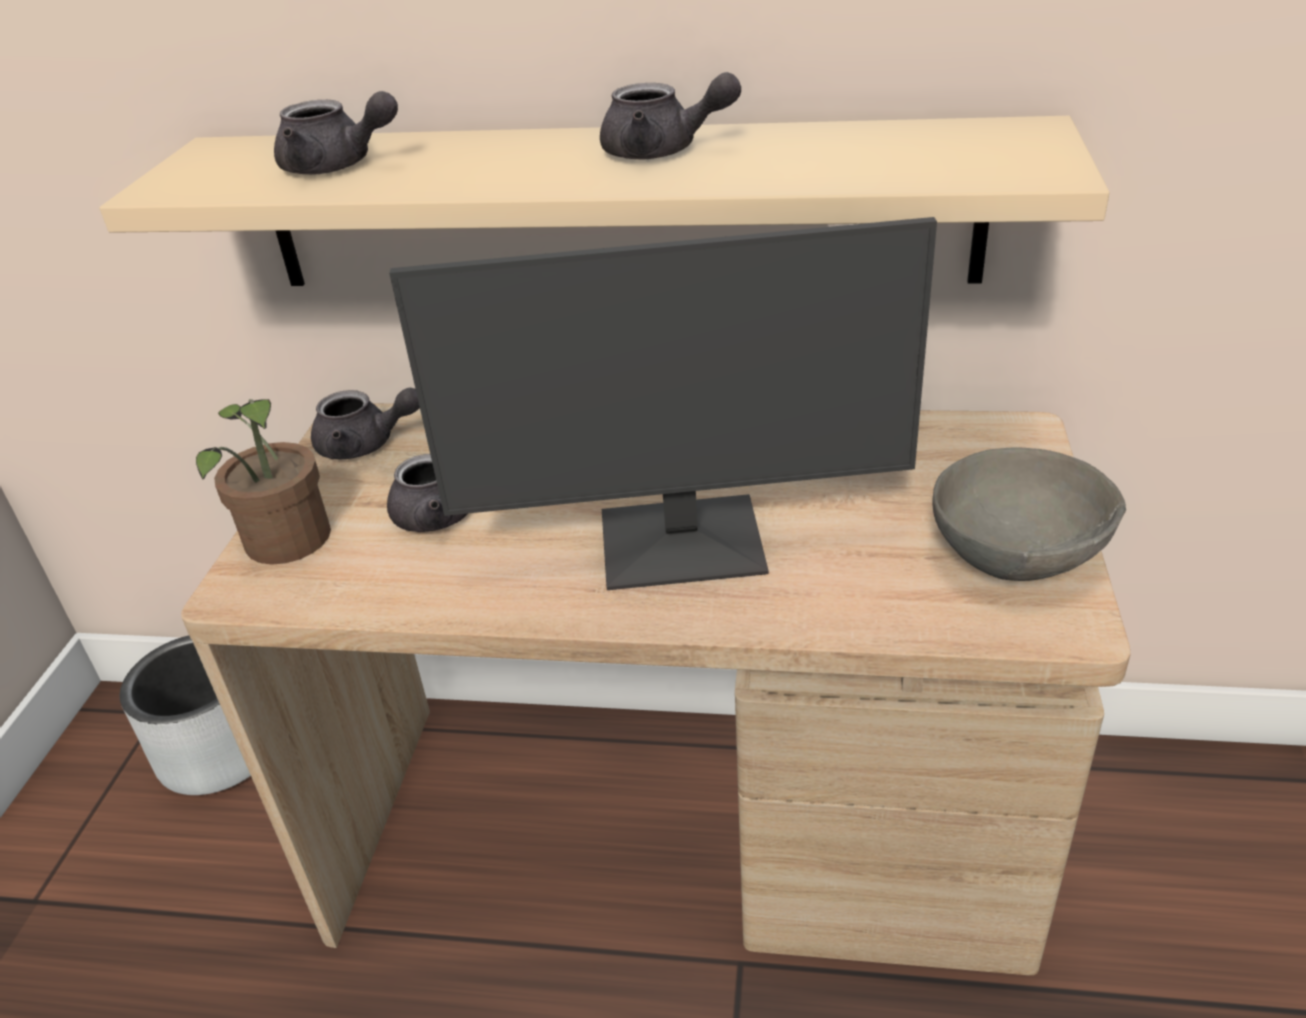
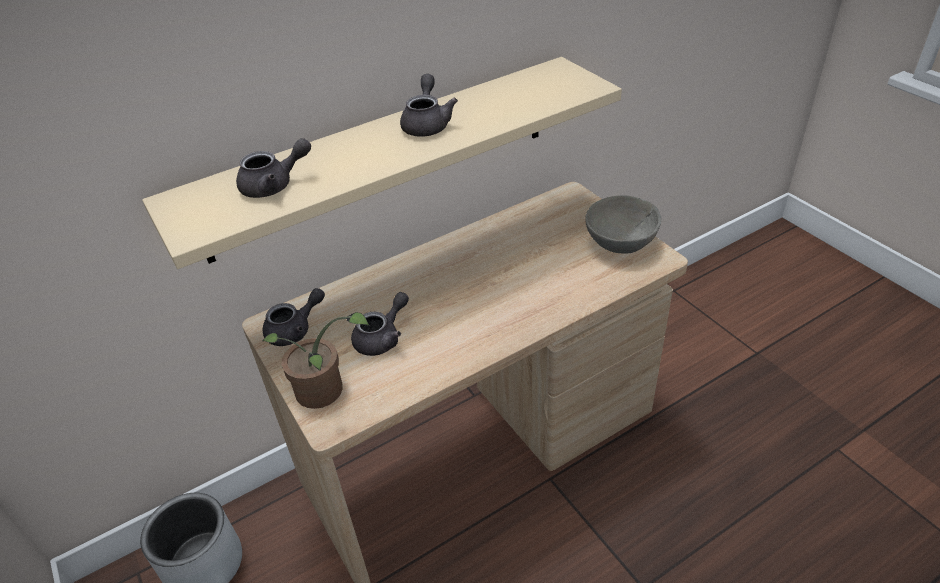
camera: 40 degrees left, 5 degrees up
monitor [389,217,937,590] -> none
grey teapot [600,72,741,160] -> grey teapot turned 60 degrees counterclockwise [400,74,458,137]

